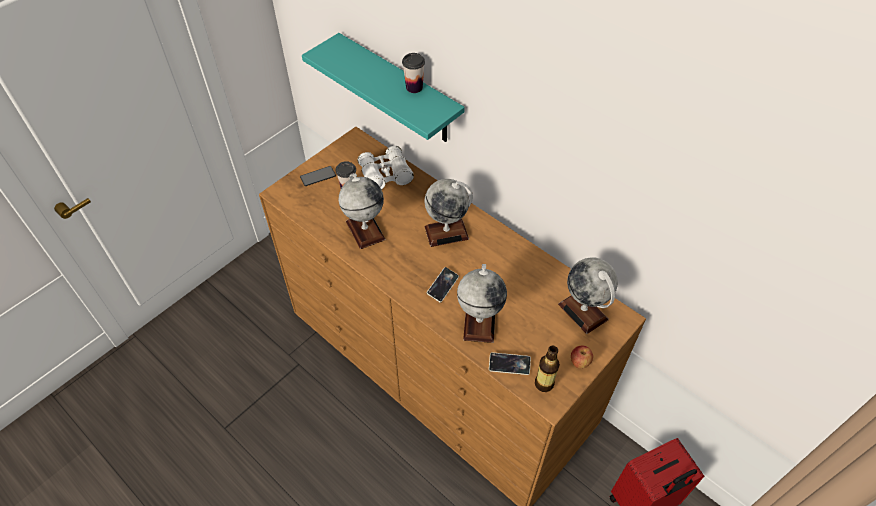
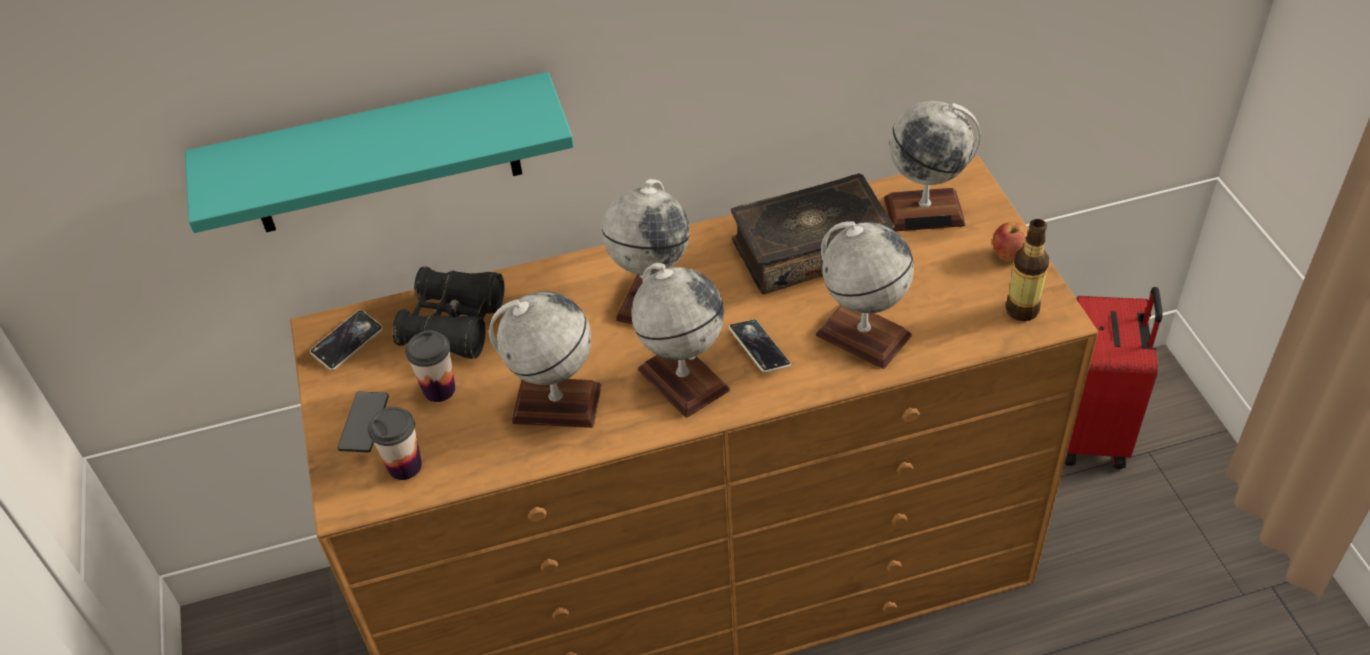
camera: 55 degrees left, 5 degrees down
white binoculars [358,146,414,190] -> black binoculars [392,266,505,359]
cup [402,53,425,93] -> cup moved to [368,407,422,480]
phone [489,352,531,375] -> phone moved to [310,310,383,370]
none -> globe [631,263,730,418]
none -> book [731,173,898,294]

